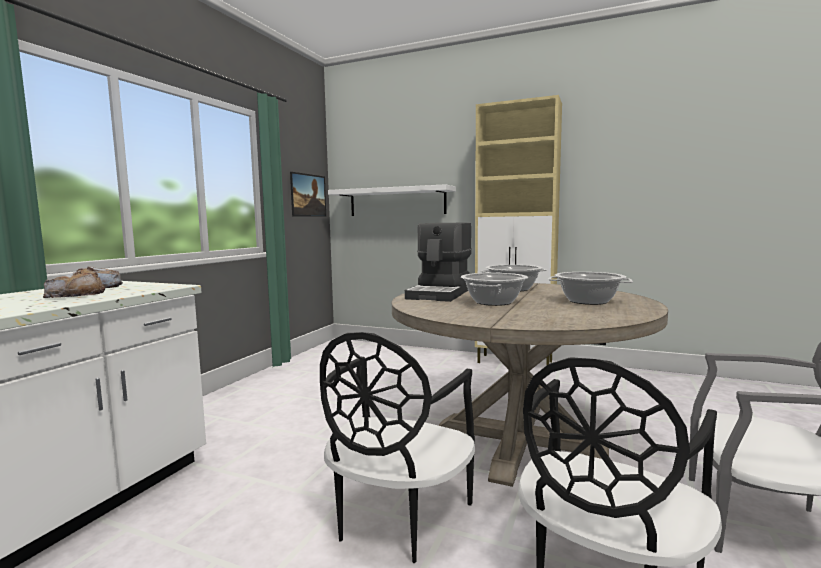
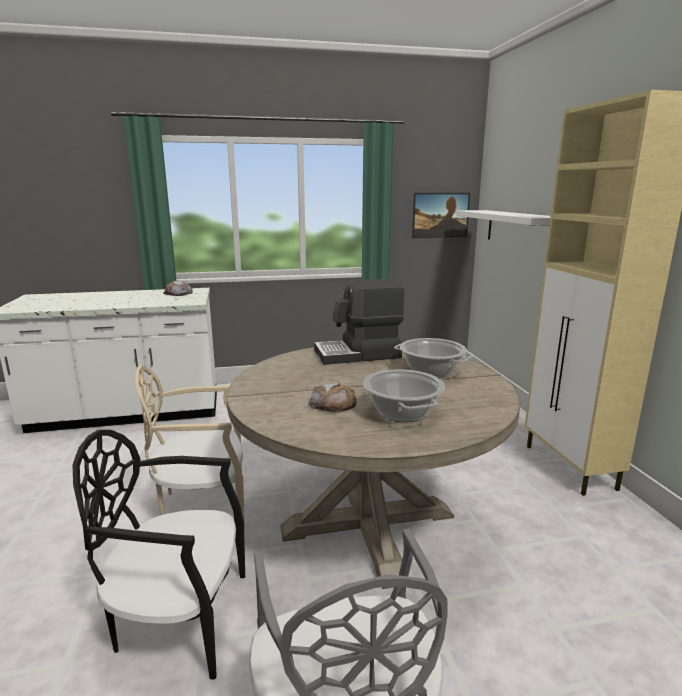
camera: 55 degrees right, 10 degrees up
bread [43,271,105,298] -> bread moved to [309,382,357,413]
black chair [320,332,475,563] -> beige chair [135,365,245,529]
cooking pot [461,273,528,306] -> none

